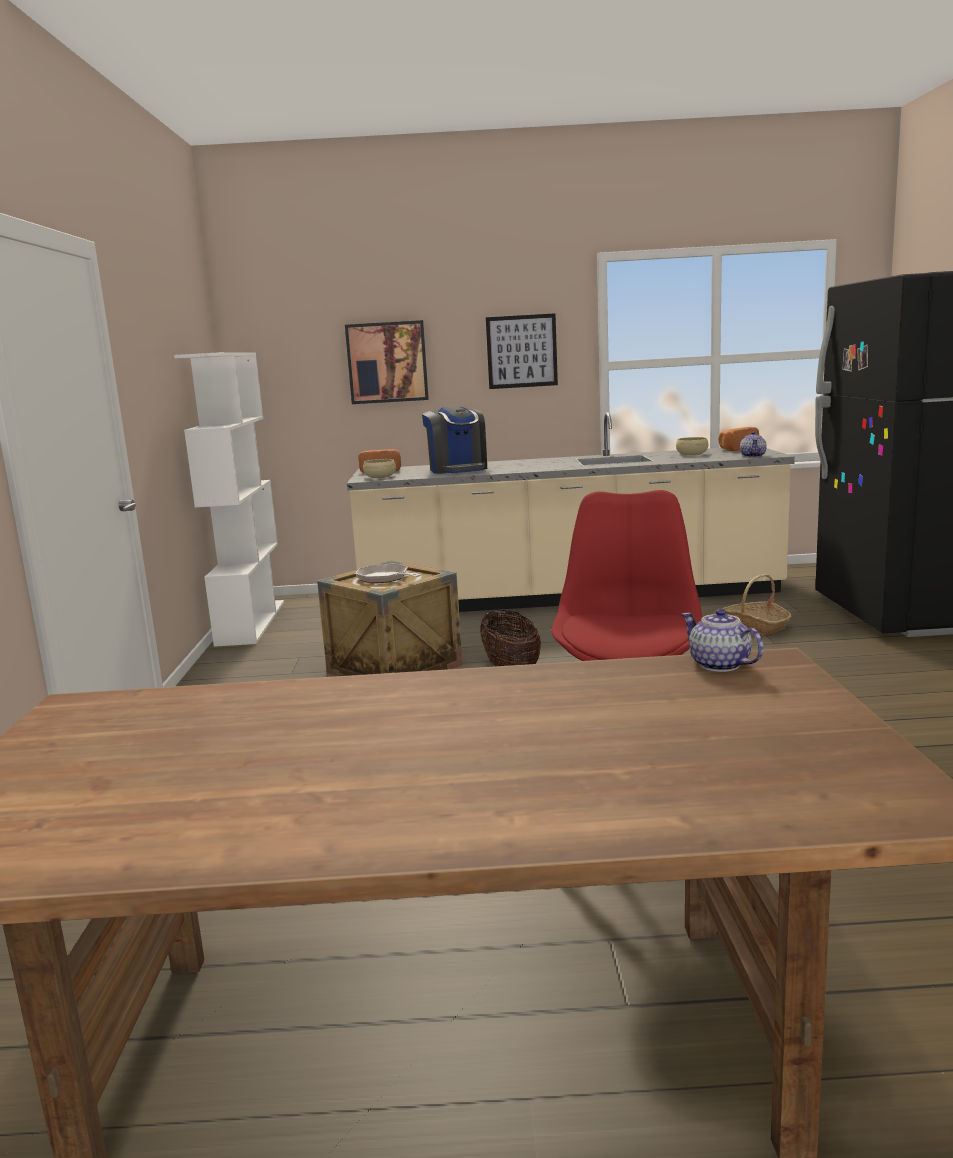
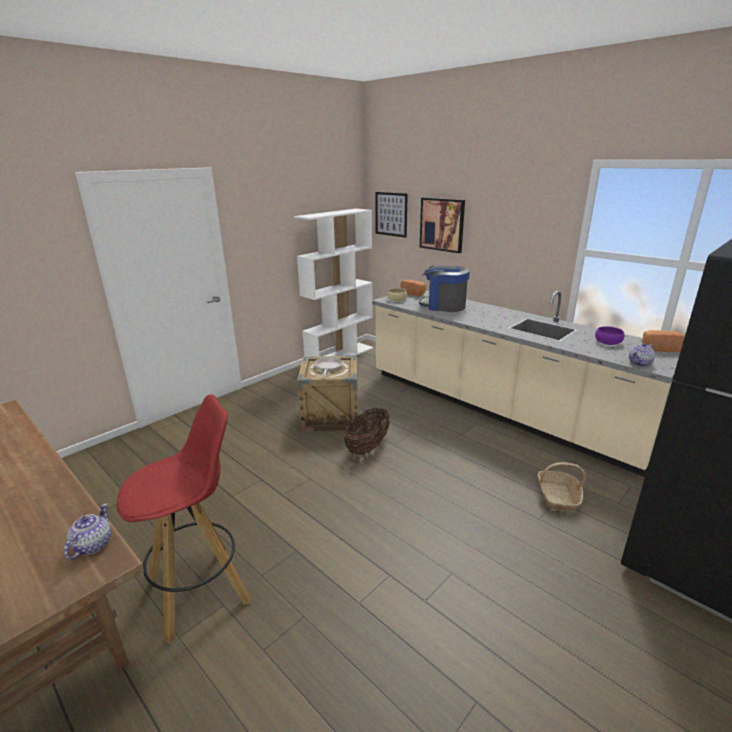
camera: 45 degrees right, 10 degrees up
coffee machine [422,406,487,474] -> coffee machine turned 90 degrees clockwise [419,265,470,312]
picture [486,313,558,389] -> picture moved to [375,192,408,238]
beige bowl [676,437,708,455] -> purple bowl [595,326,624,345]

